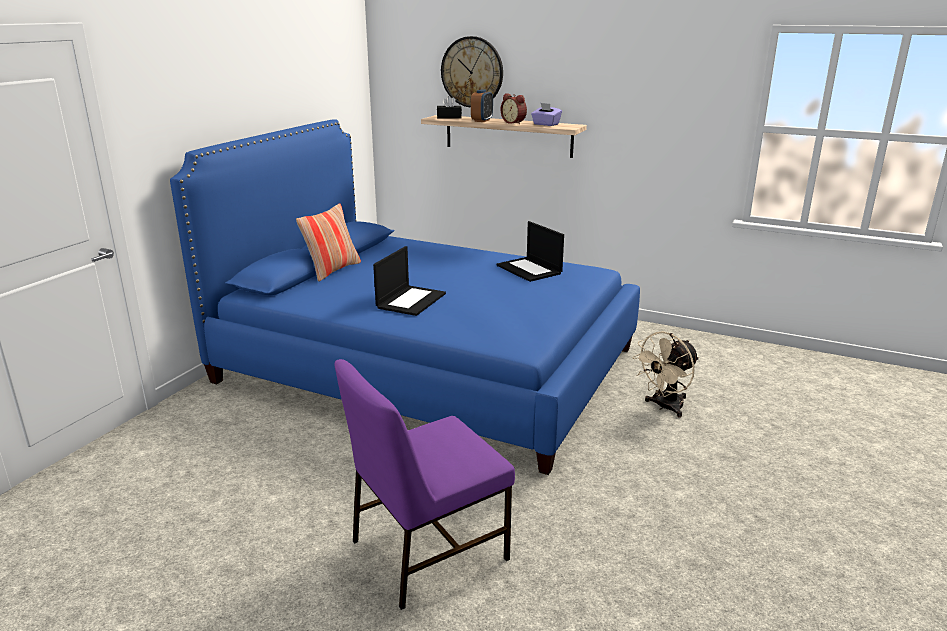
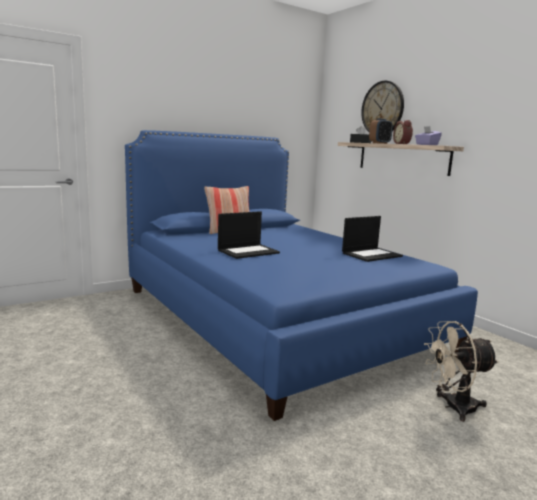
camera: 30 degrees right, 10 degrees down
purple chair [335,359,515,610] -> none
laptop [496,221,564,282] -> laptop turned 120 degrees counterclockwise [342,216,403,262]

